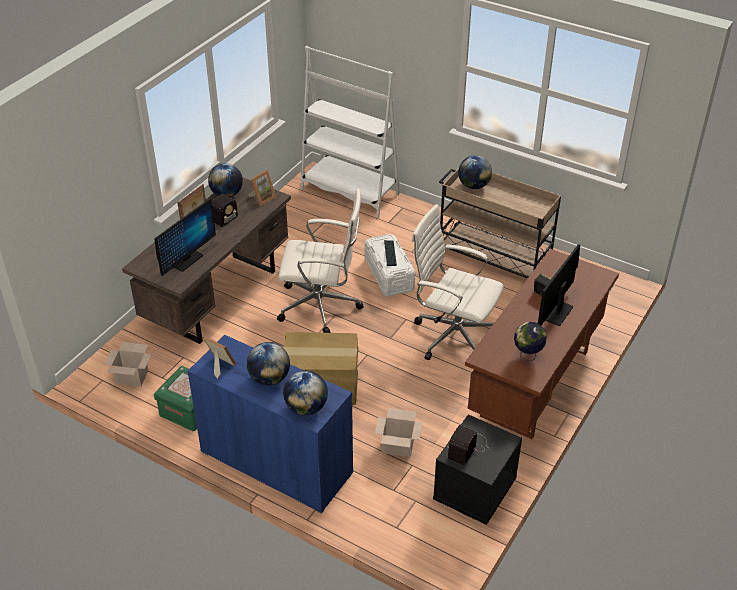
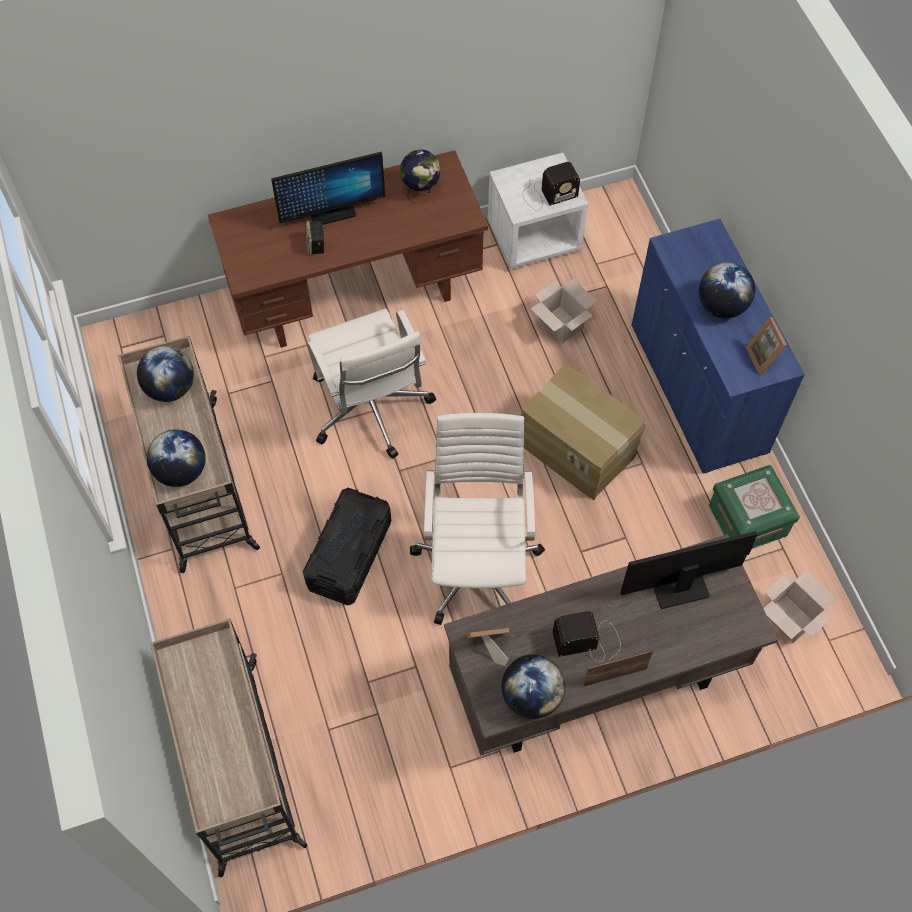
camera: 140 degrees left, 20 degrees up
white office chair [277,188,364,333] -> white office chair turned 45 degrees clockwise [410,413,545,625]
globe [283,371,328,415] -> globe moved to [137,346,194,402]
white bookcase [300,46,400,218] -> beige cart [150,618,308,877]
white storage box [364,234,415,297] -> black storage box [303,488,391,605]
black nightstand [433,414,522,525] -> white nightstand [488,153,588,269]

